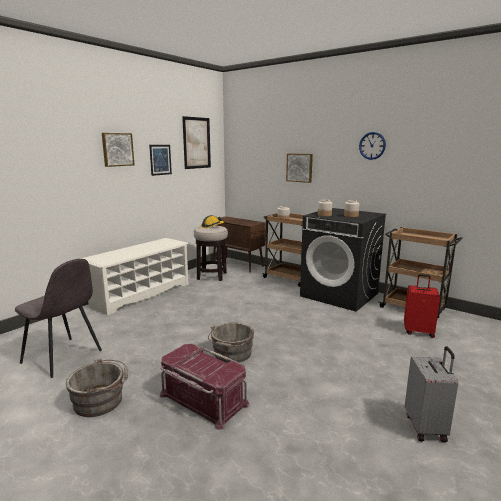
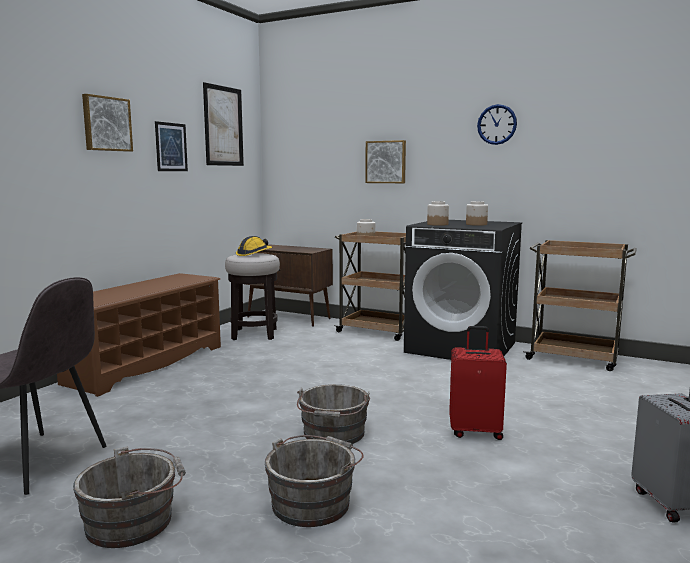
camera: 10 degrees left, 5 degrees down
white shoe rack [80,238,189,316] -> brown shoe rack [57,273,221,397]
red storage box [160,344,250,430] -> grey bucket [265,435,364,527]
red suitcase [404,274,440,338] -> red suitcase moved to [449,326,507,440]

